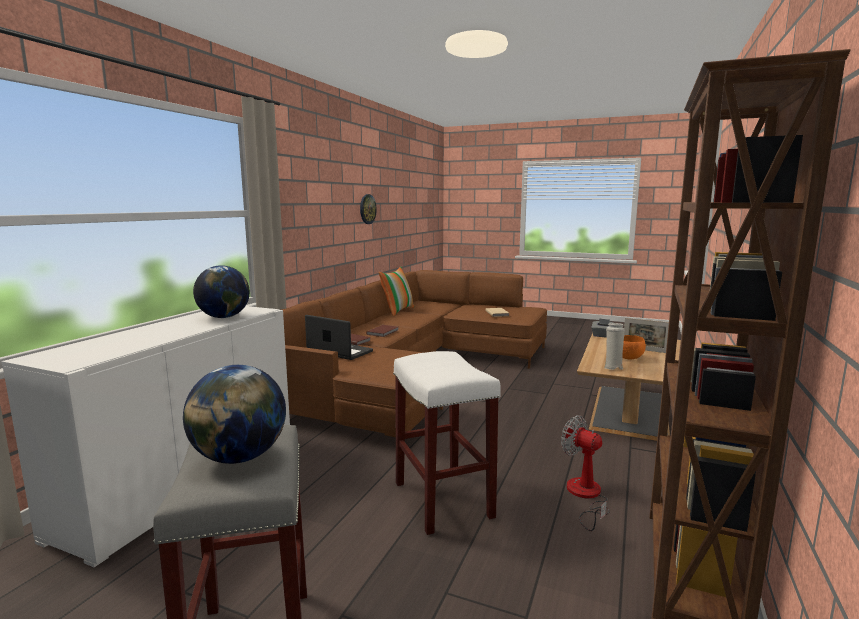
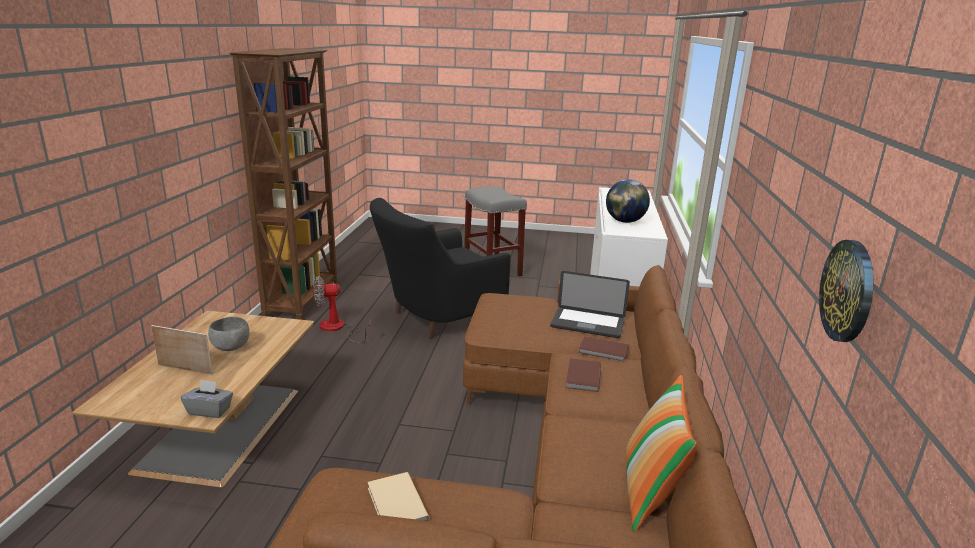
camera: 165 degrees right, 10 degrees up
globe [183,365,286,464] -> none
white stool [393,351,501,535] -> black armchair [370,198,511,340]
fan [561,415,609,531] -> fan turned 135 degrees clockwise [313,276,371,343]
white vase [604,323,625,370] -> none
orange bowl [622,335,646,359] -> grey bowl [208,317,249,351]

